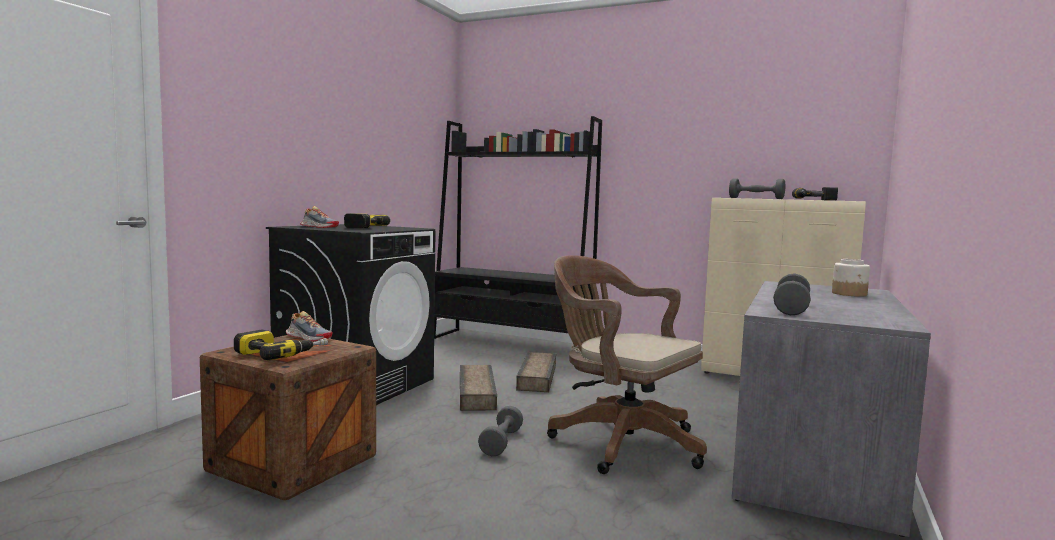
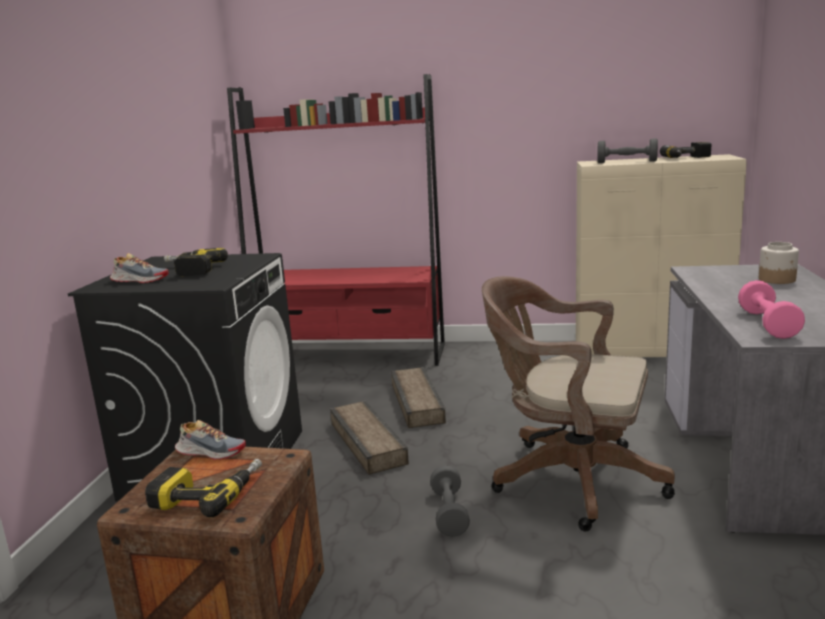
camera: 15 degrees left, 10 degrees up
black bookcase [434,116,602,339] -> red bookcase [227,74,445,366]
grey dumbbell [773,273,811,315] -> pink dumbbell [738,280,805,339]

